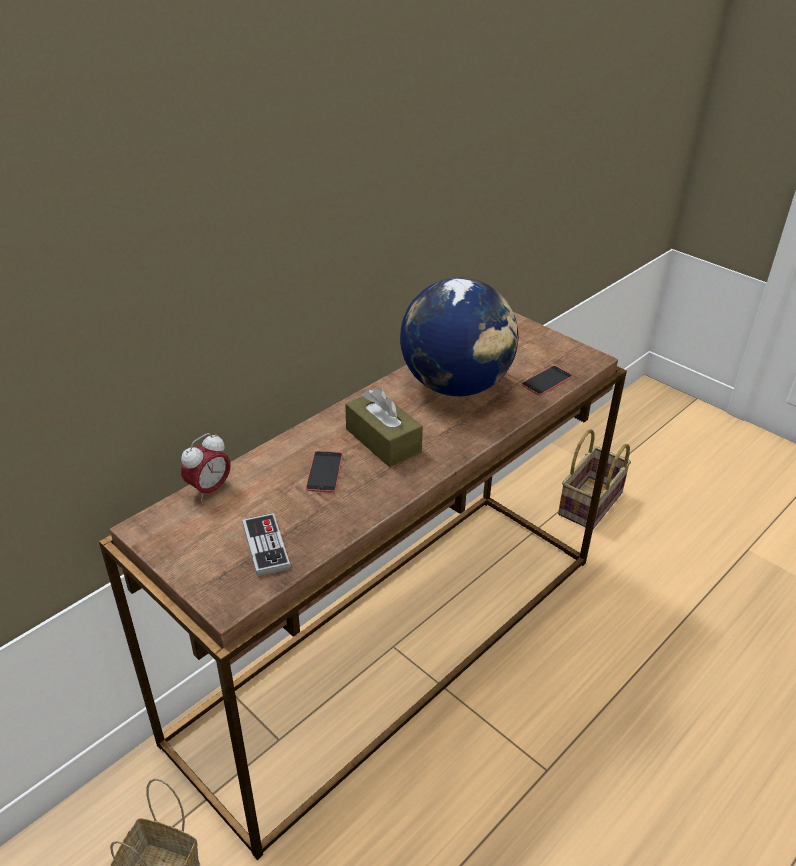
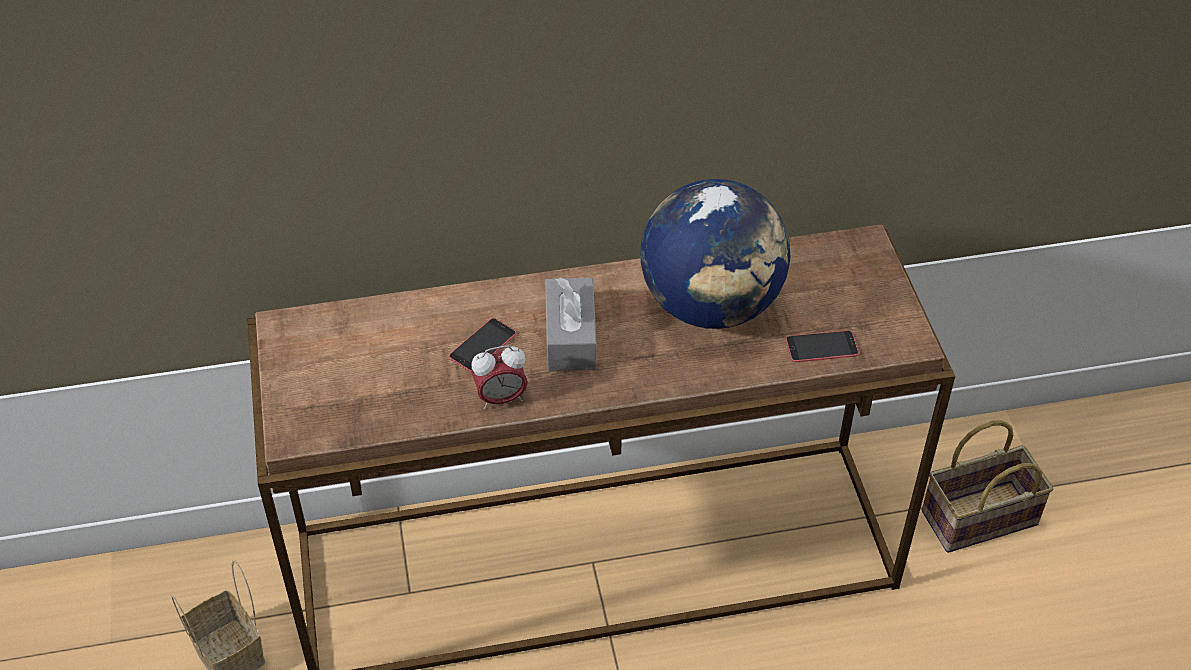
camera: 35 degrees right, 10 degrees up
alarm clock [181,433,231,502] -> alarm clock moved to [472,345,528,409]
game controller [242,513,291,577] -> none
brown tissue box [345,388,423,467] -> grey tissue box [545,277,597,371]

